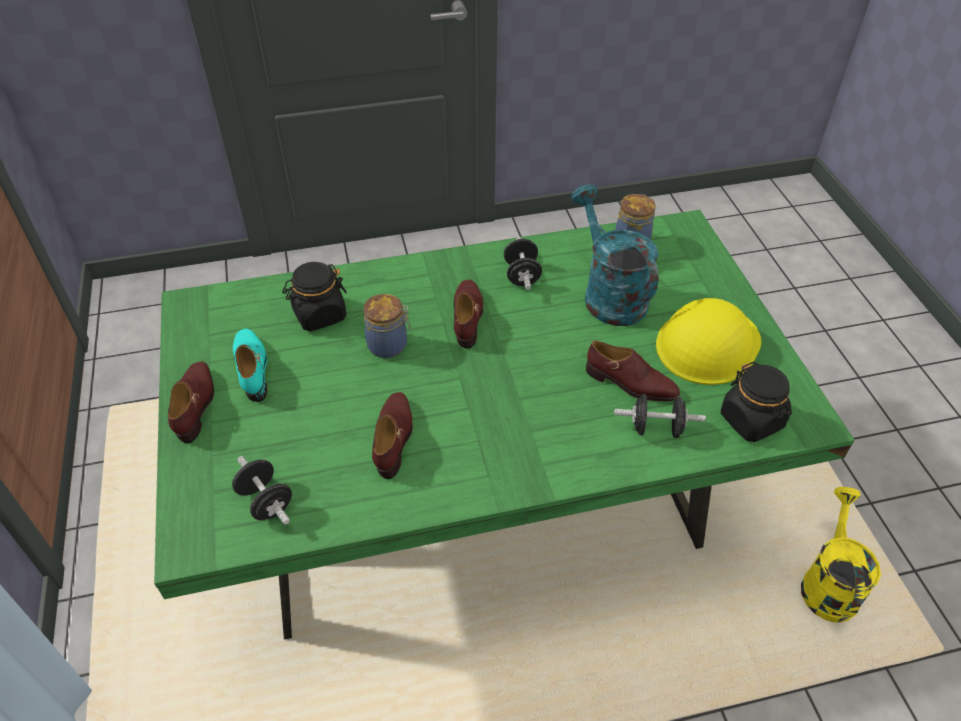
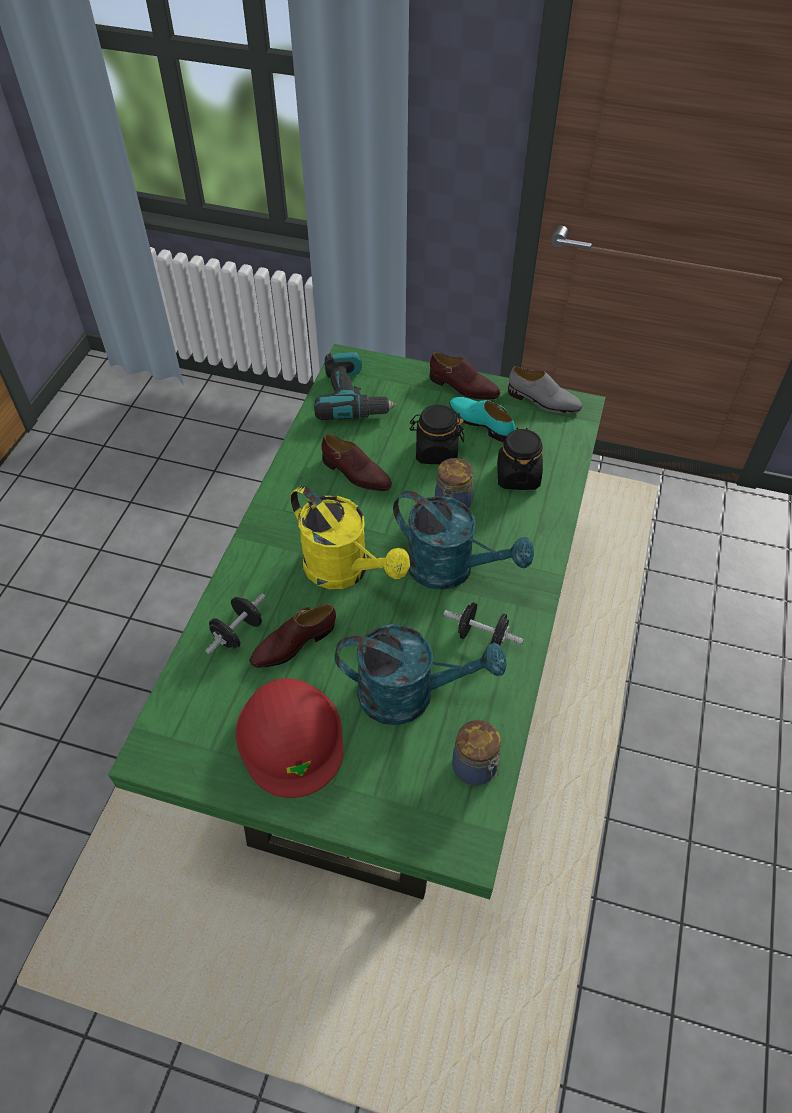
camera: 120 degrees right, 5 degrees up
black dumbbell [232,456,292,524] -> power drill [314,352,398,420]
turquoise shoe [233,329,267,402] -> turquoise shoe turned 150 degrees counterclockwise [449,397,515,442]
brown shoe [454,280,483,349] -> turquoise watering can [393,491,534,590]
yellow hard hat [656,298,761,385] -> red hard hat [236,678,344,798]
black jar [721,362,792,442] -> black jar moved to [410,405,464,464]
yellow watering can [801,487,881,623] -> yellow watering can moved to [290,486,410,589]
none -> grey shoe [508,366,582,413]

